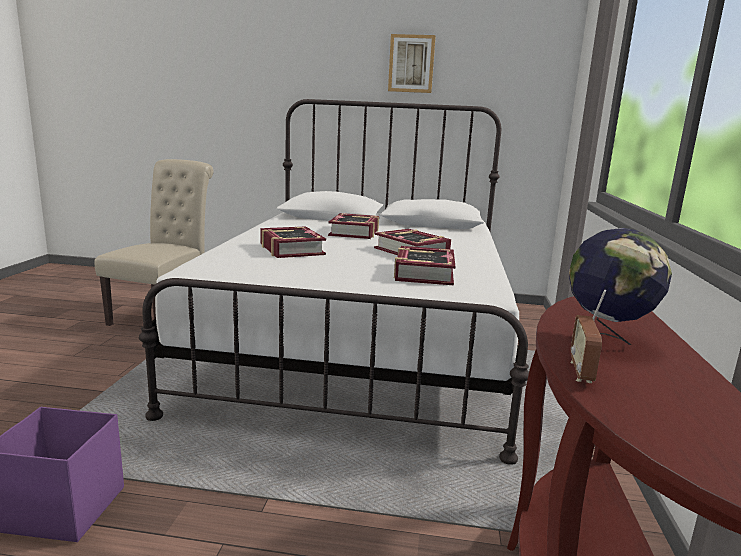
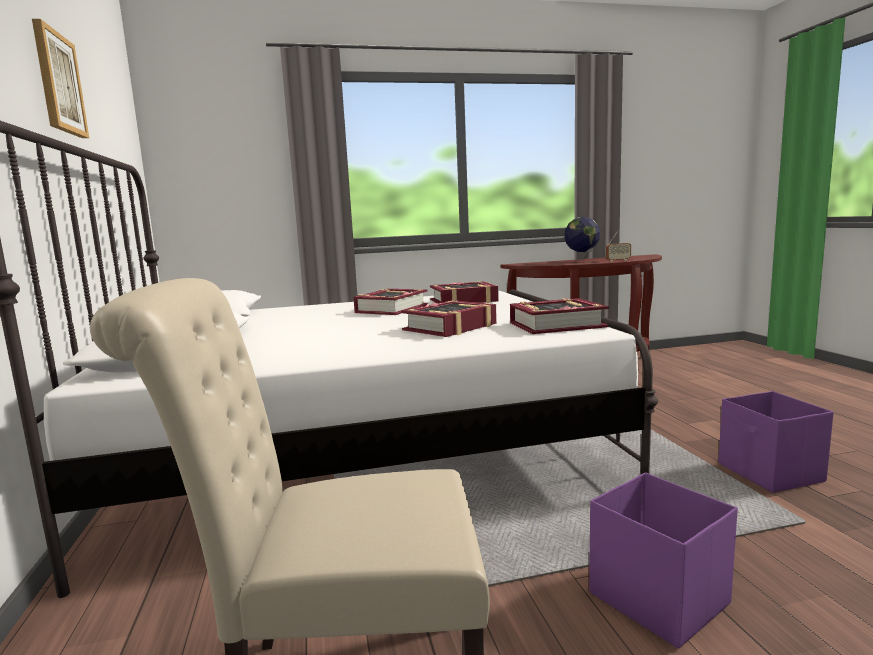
camera: 110 degrees left, 5 degrees down
book [328,213,379,239] -> book moved to [510,298,609,334]
none -> purple storage box [589,473,738,649]

